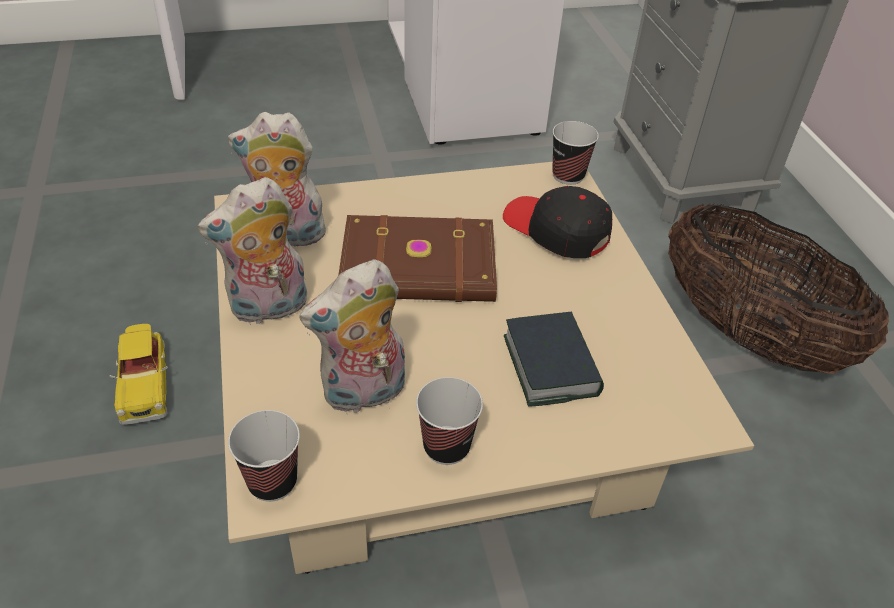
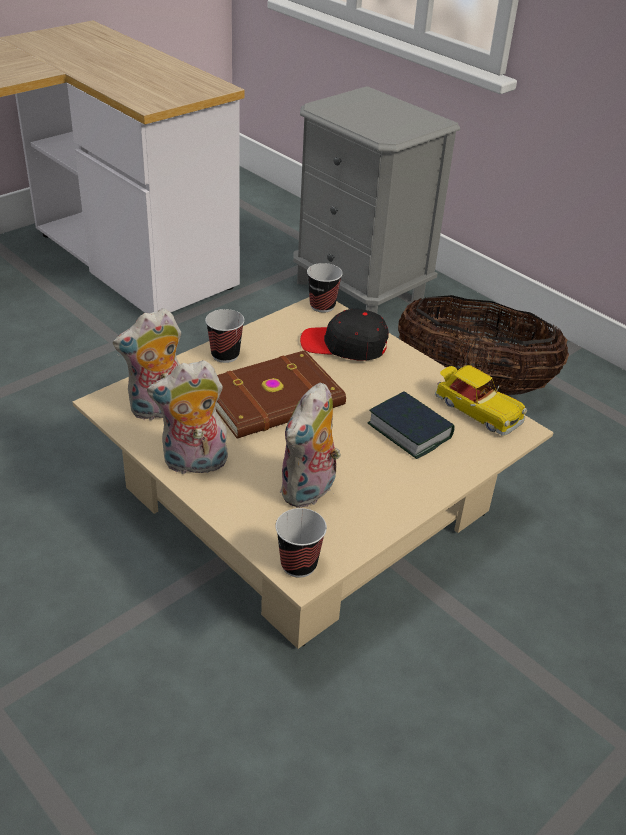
camera: 30 degrees left, 5 degrees down
toy car [109,324,168,425] -> toy car moved to [435,365,527,436]
plush toy [197,177,307,325] -> plush toy turned 45 degrees clockwise [147,360,230,477]
cup [416,377,483,465] -> cup moved to [205,309,245,363]

